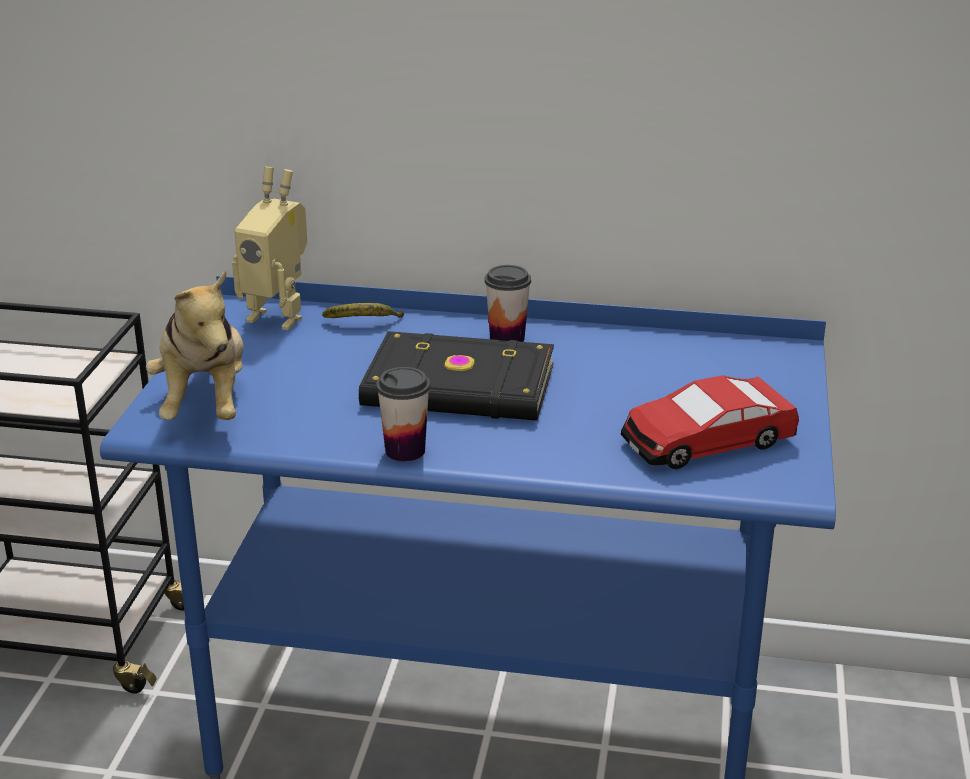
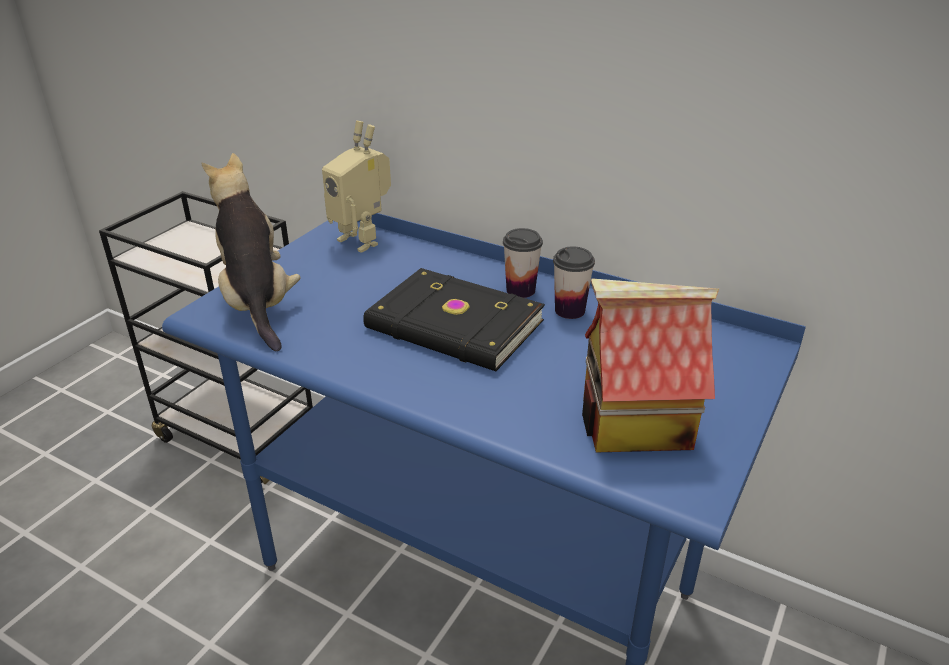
camera: 20 degrees right, 5 degrees up
plush toy [146,270,244,420] -> plush toy turned 150 degrees clockwise [201,153,301,351]
banana [322,303,404,318] -> none
cup [376,367,430,462] -> cup moved to [553,247,595,319]
toy car [621,375,799,469] -> toy house [582,278,719,452]

